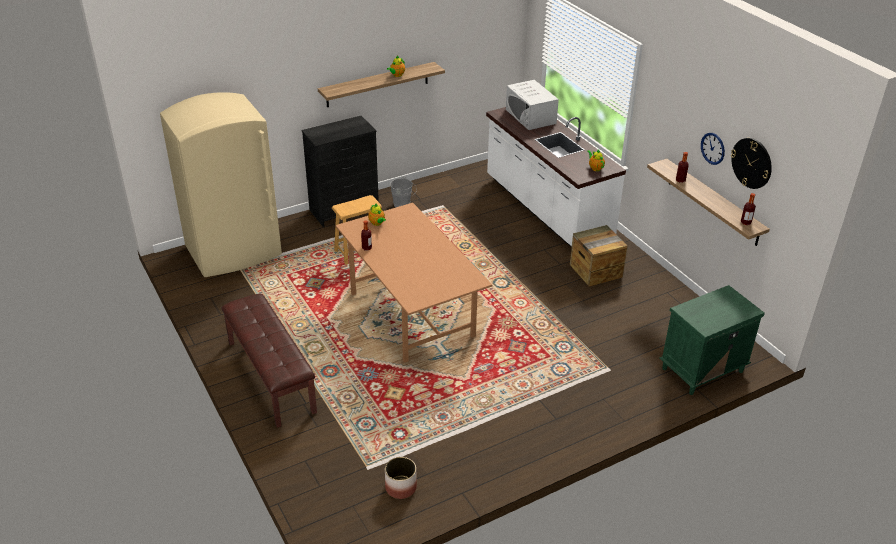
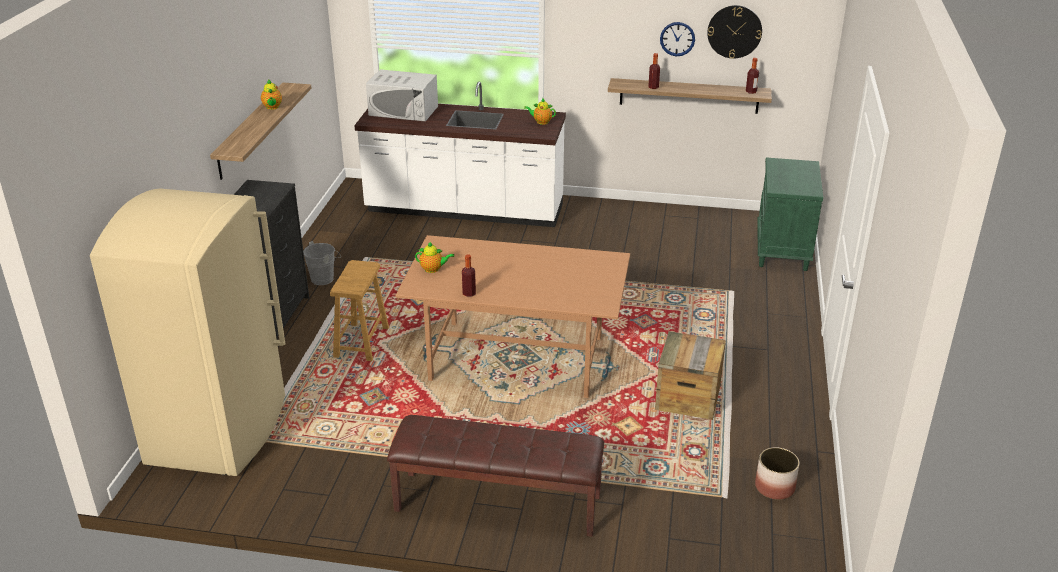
camera: 50 degrees left, 5 degrees down
crate [570,225,628,286] -> crate moved to [655,331,726,420]

